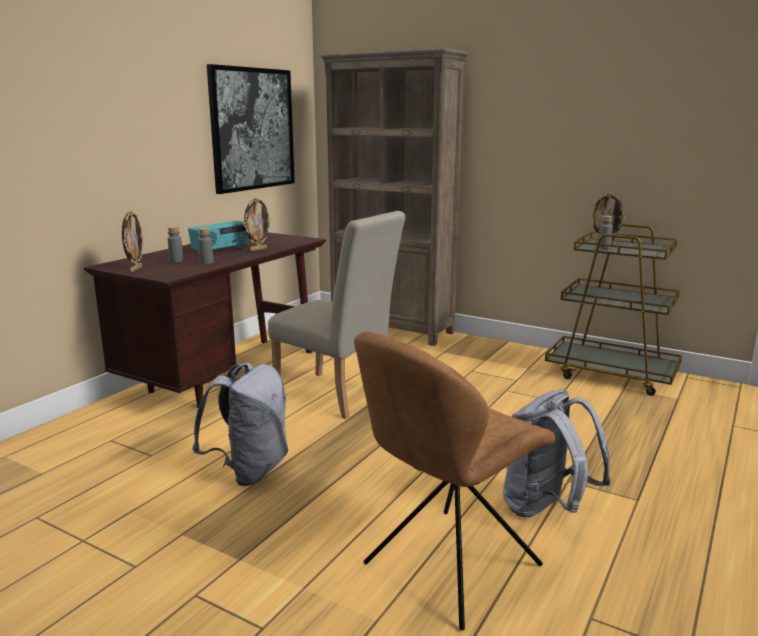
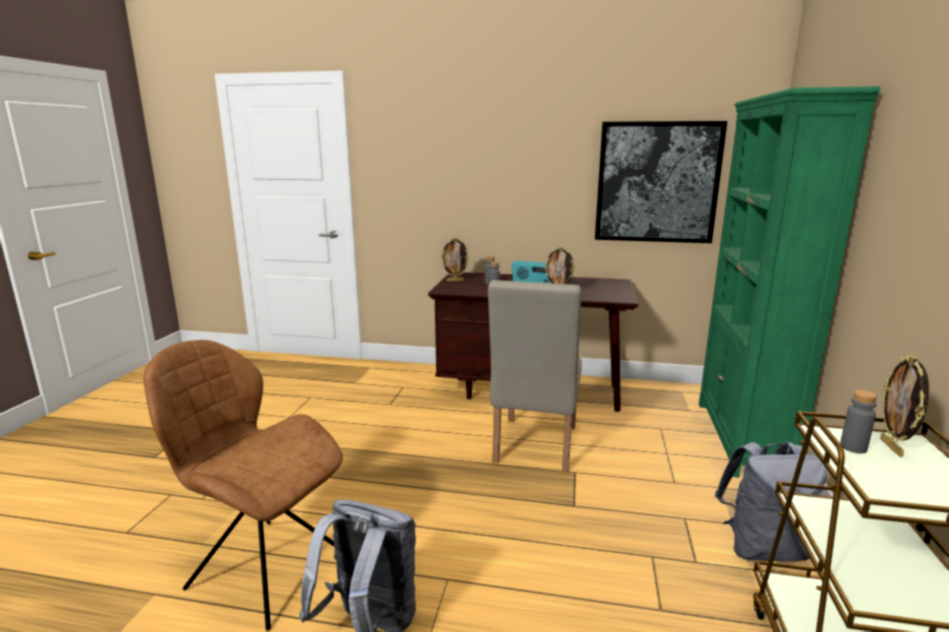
camera: 70 degrees right, 0 degrees up
grey backpack [192,363,288,486] -> grey backpack moved to [714,442,826,561]
brown bookcase [320,48,469,346] -> green bookcase [699,86,880,478]

